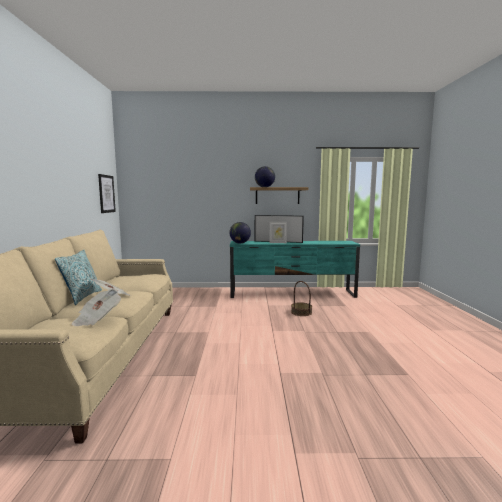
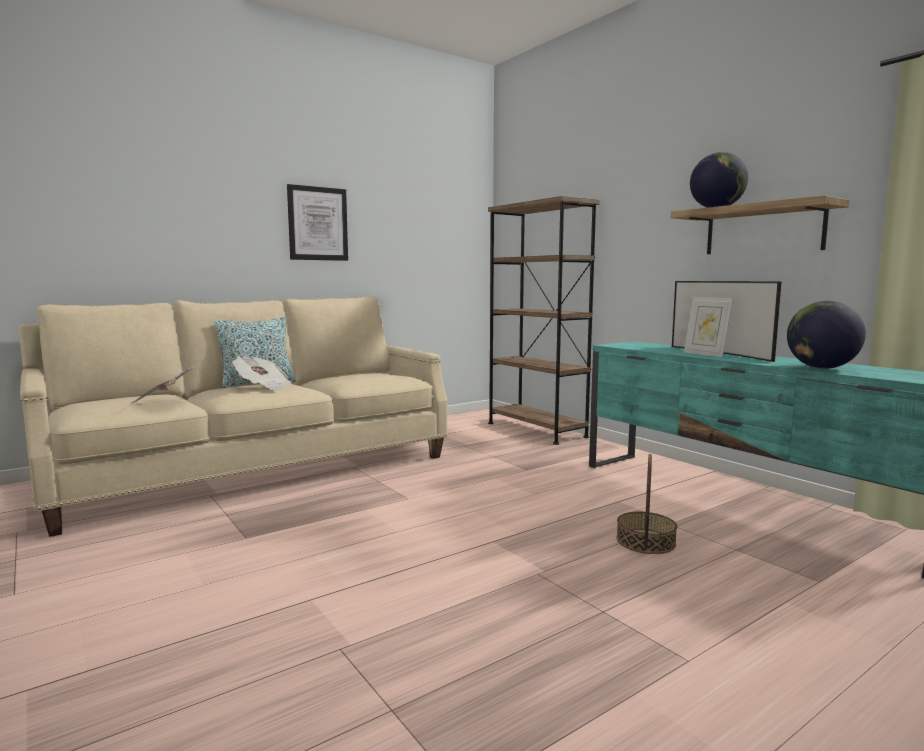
camera: 55 degrees right, 0 degrees up
picture [98,174,116,213] -> picture moved to [287,184,348,261]
globe [229,222,251,244] -> globe moved to [787,301,866,369]
none -> brown bookcase [488,196,600,445]

